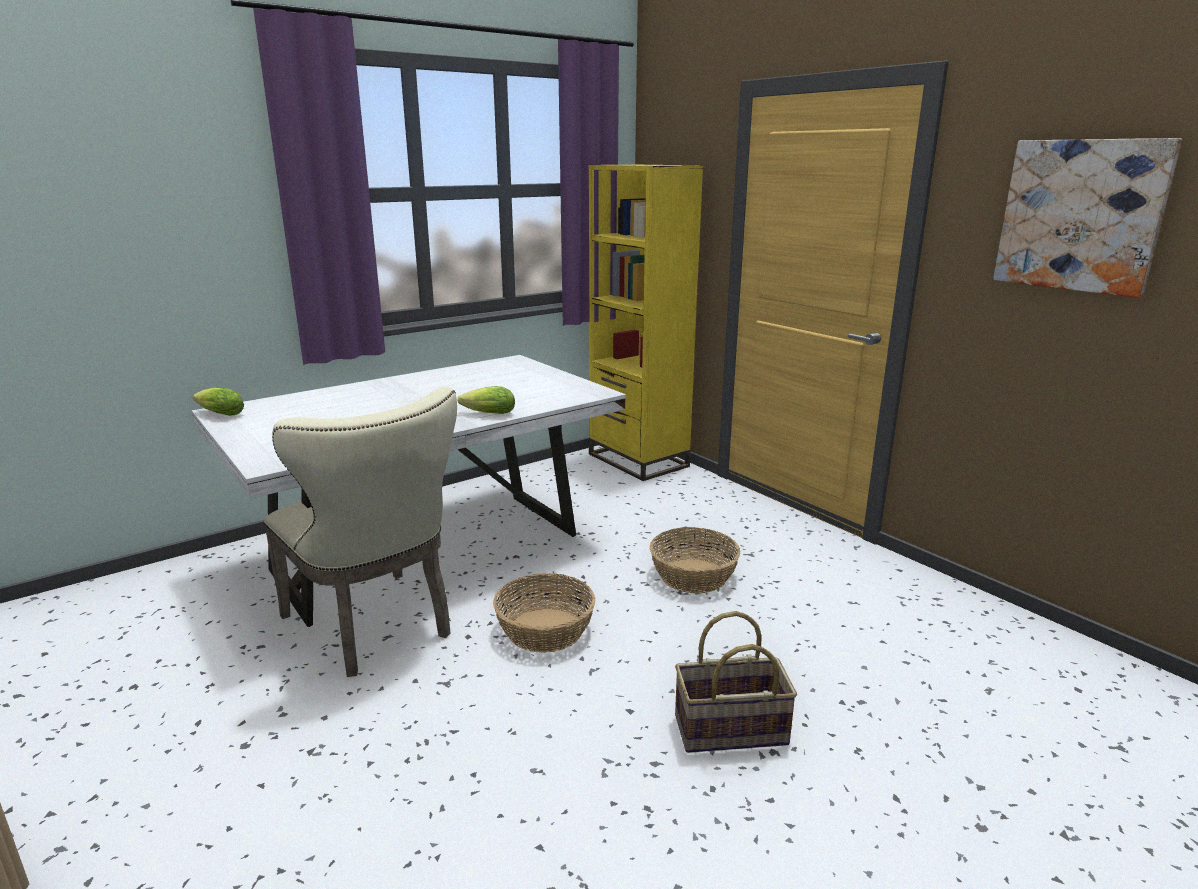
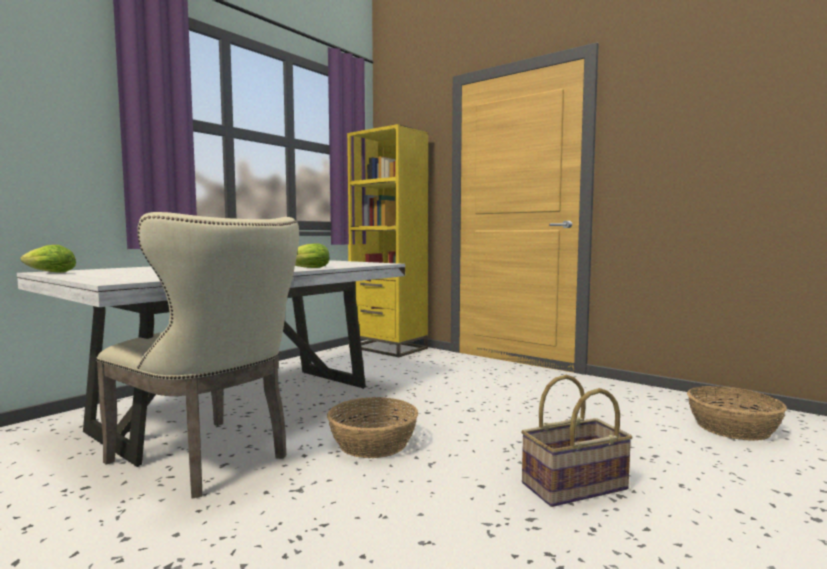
camera: 15 degrees left, 15 degrees down
basket [650,527,741,594] -> basket moved to [687,386,787,441]
picture [993,138,1182,298] -> none

